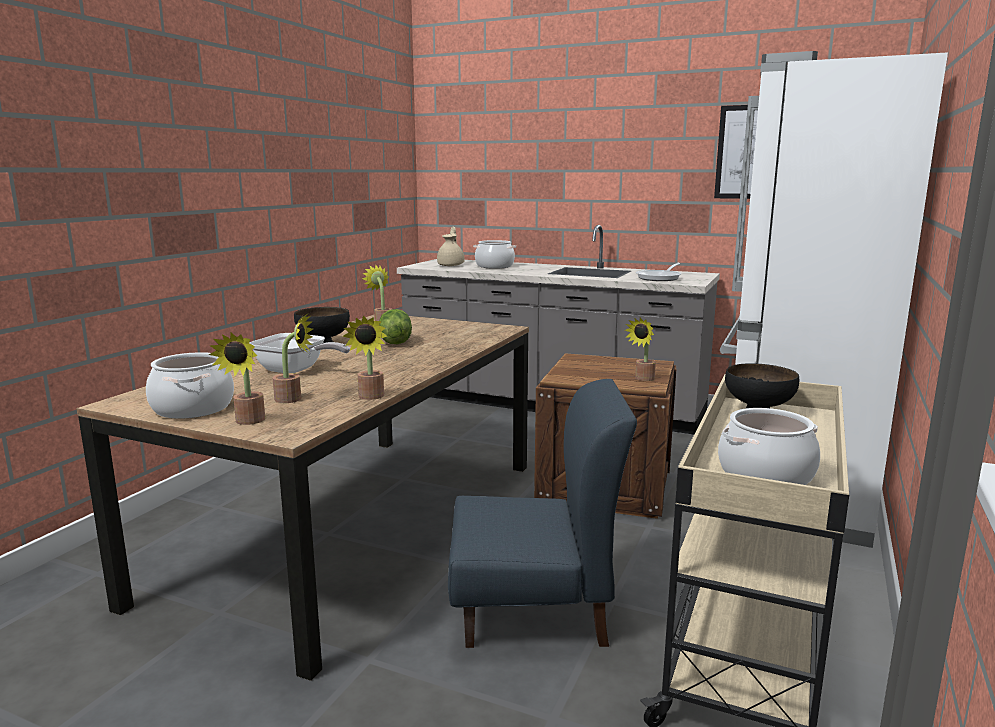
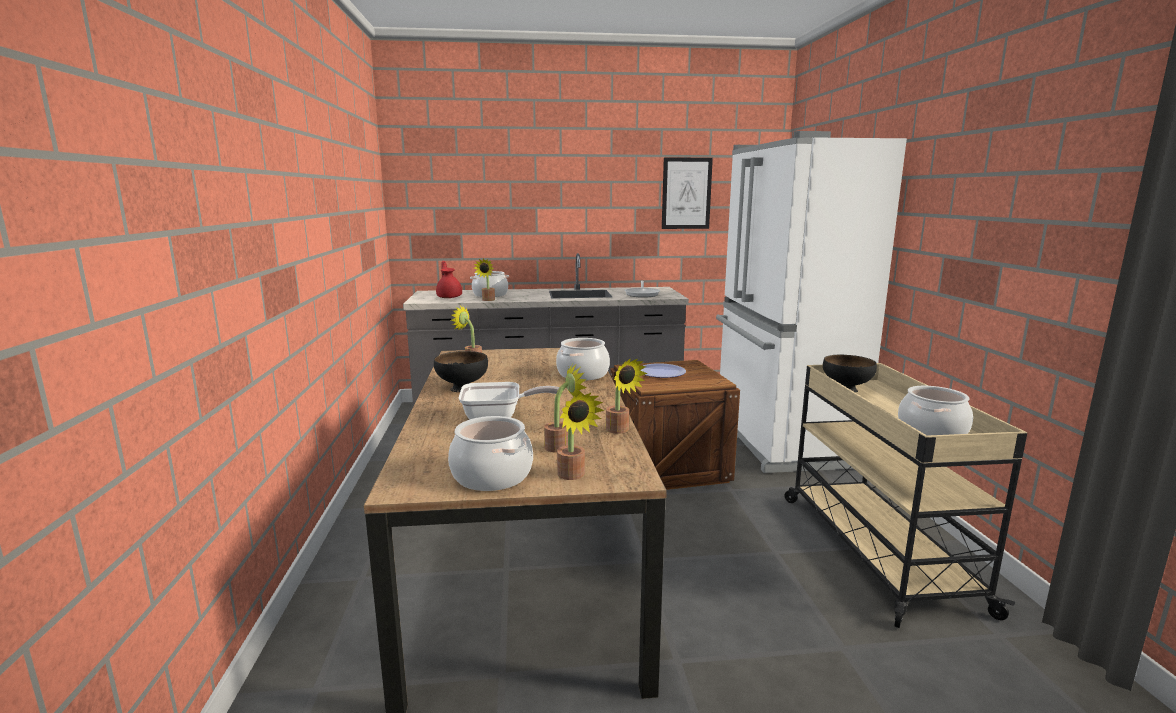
camera: 30 degrees left, 0 degrees up
lettuce [379,309,412,344] -> none
beige teapot [437,226,465,266] -> red teapot [436,261,462,298]
blue chair [448,379,637,648] -> none
potted plant [625,318,656,381] -> potted plant moved to [474,259,495,301]
none -> cooking pot [556,338,610,381]
none -> plate [640,363,686,378]

